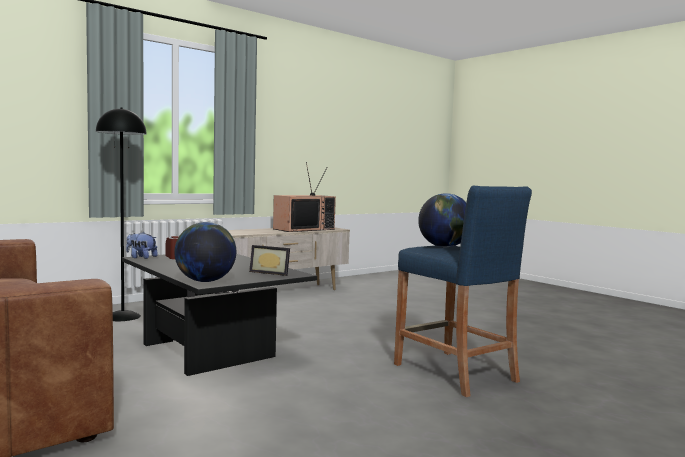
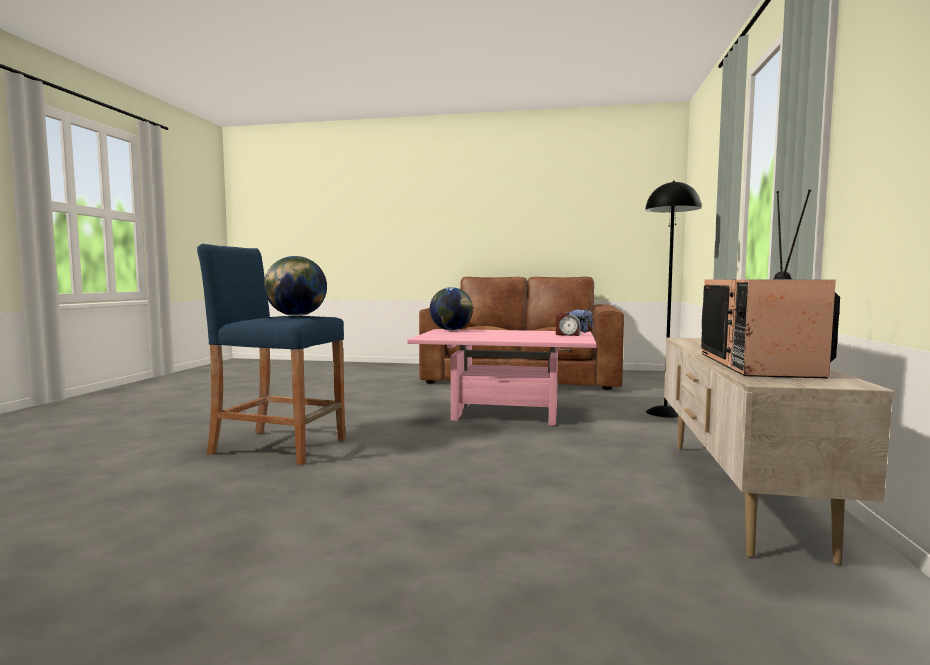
camera: 140 degrees right, 0 degrees up
black coffee table [122,254,317,376] -> pink coffee table [407,329,597,425]
picture frame [249,245,290,276] -> none

